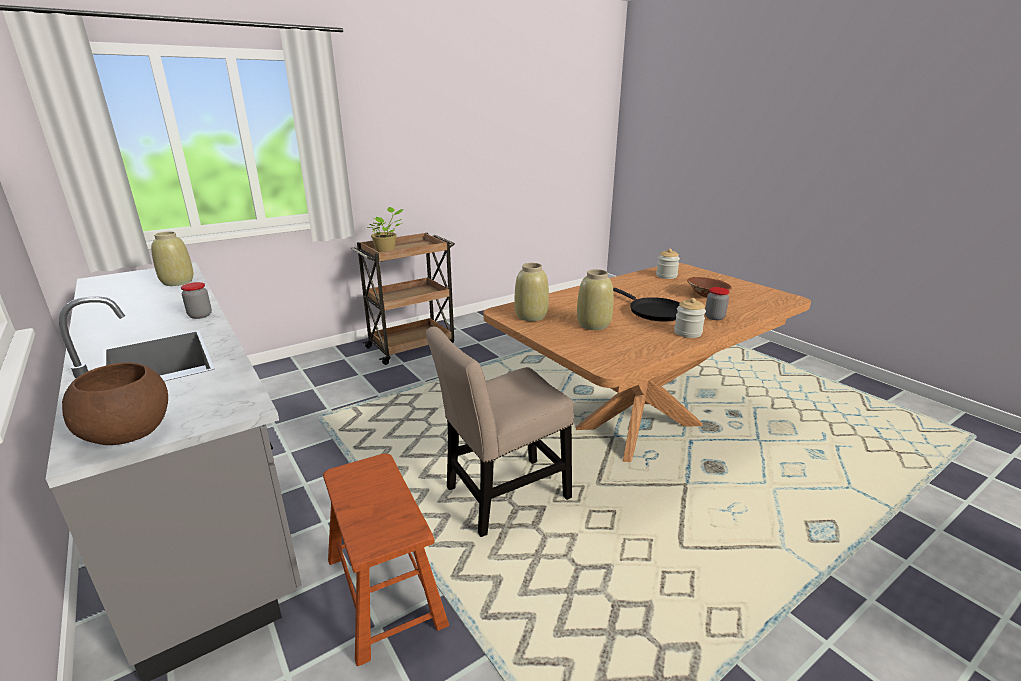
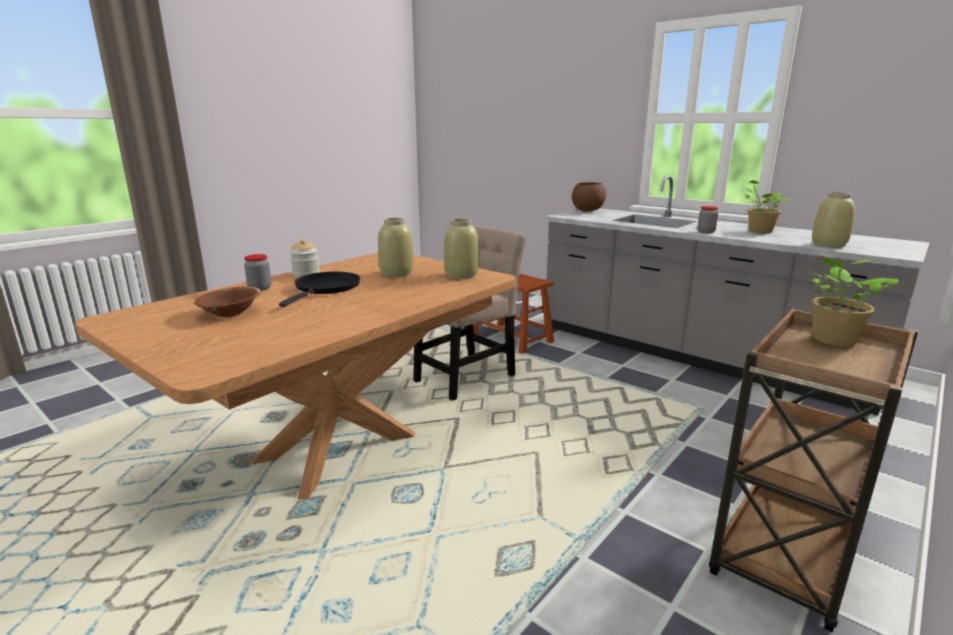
camera: 165 degrees right, 5 degrees down
black frying pan [613,288,680,322] -> black frying pan turned 60 degrees clockwise [279,272,360,307]
jar [656,248,680,279] -> none
none -> potted plant [742,179,791,233]

